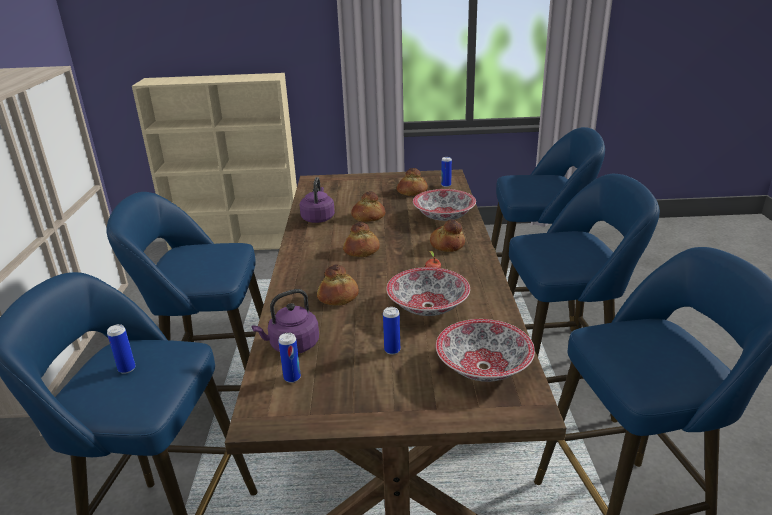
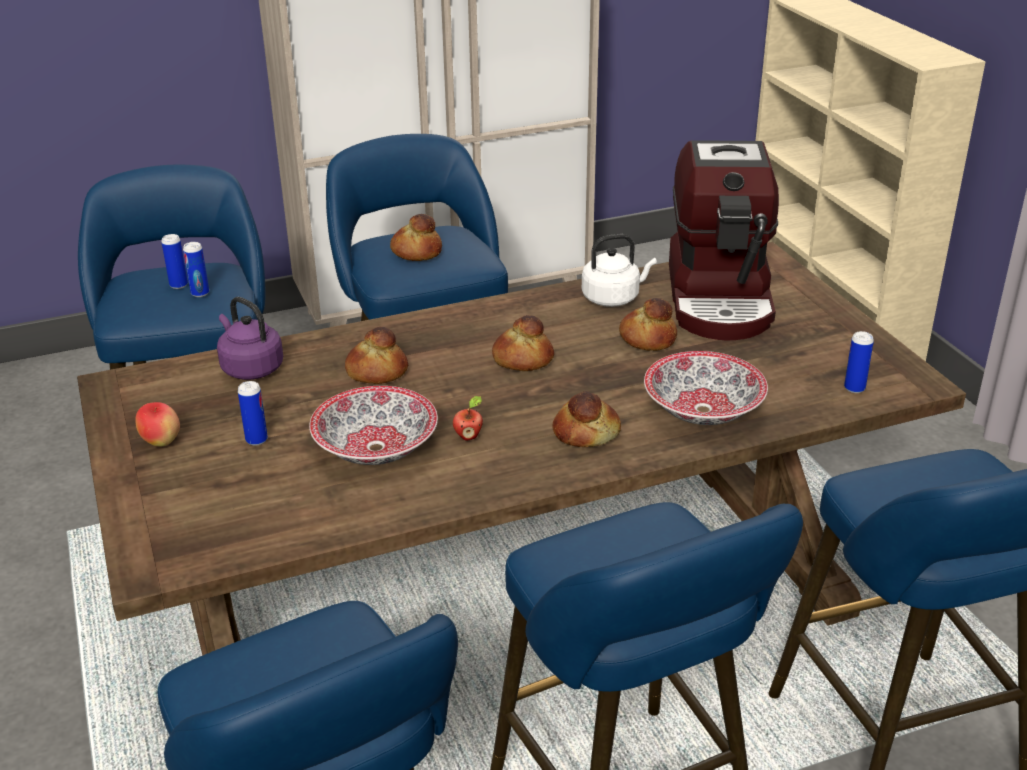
camera: 70 degrees right, 5 degrees up
can [278,333,301,383] -> can moved to [183,242,209,297]
purple kettle [300,177,335,223] -> white kettle [582,234,657,307]
bread [397,168,428,196] -> bread moved to [390,214,442,261]
bowl [436,319,535,382] -> none
none -> apple [135,402,180,447]
none -> coffee machine [669,140,779,341]

